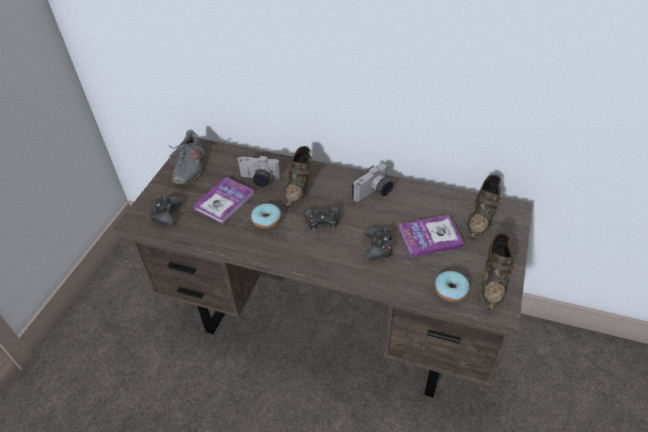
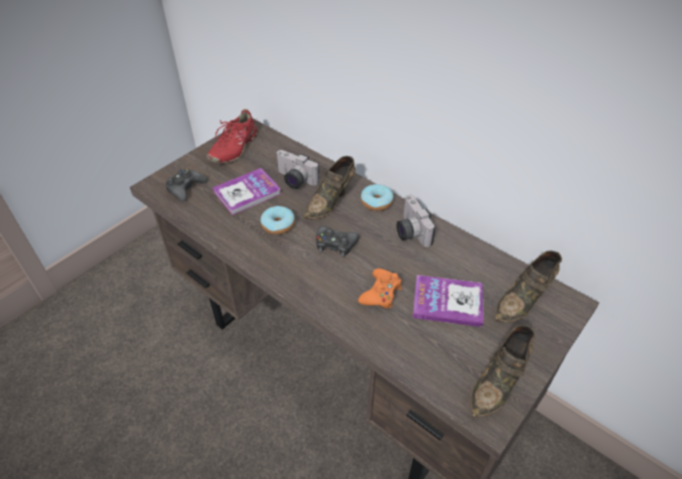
camera: 20 degrees right, 0 degrees up
grey shoe [169,130,204,185] -> red shoe [207,109,258,164]
camera [352,164,393,201] -> camera turned 90 degrees clockwise [397,195,436,247]
black game controller [364,227,393,260] -> orange game controller [358,268,402,309]
donut [435,271,469,302] -> donut moved to [361,184,394,211]

